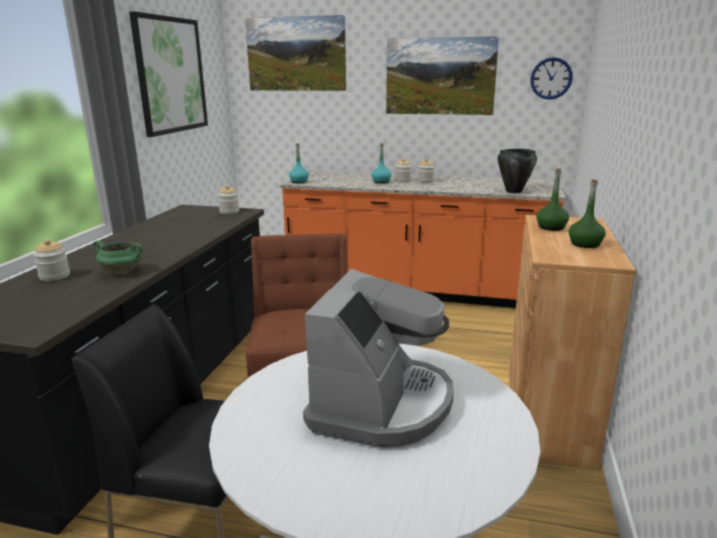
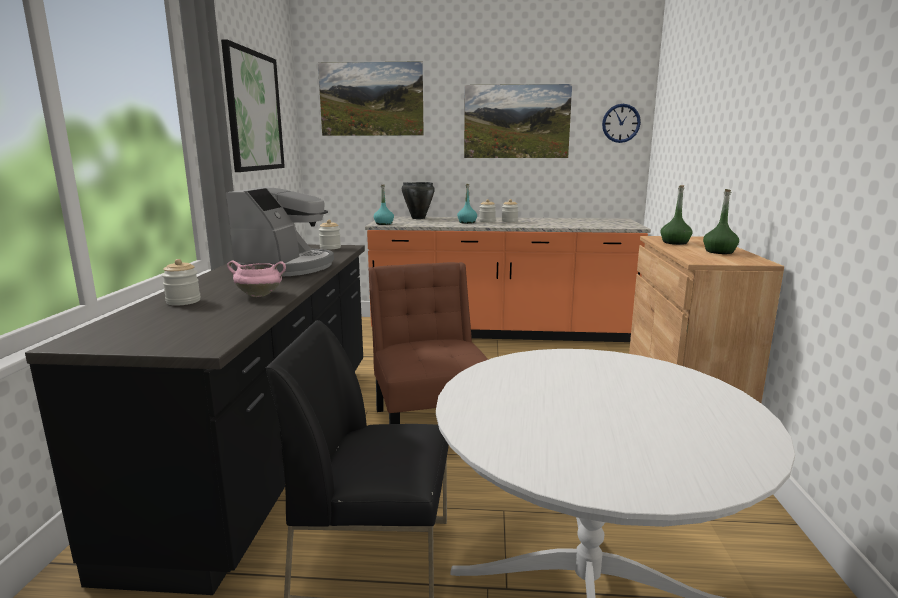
camera: 10 degrees left, 5 degrees down
green cooking pot [93,240,143,274] -> pink cooking pot [227,260,286,297]
coffee machine [303,269,454,447] -> coffee machine moved to [226,186,334,277]
black cooking pot [498,149,537,193] -> black cooking pot moved to [402,182,435,219]

